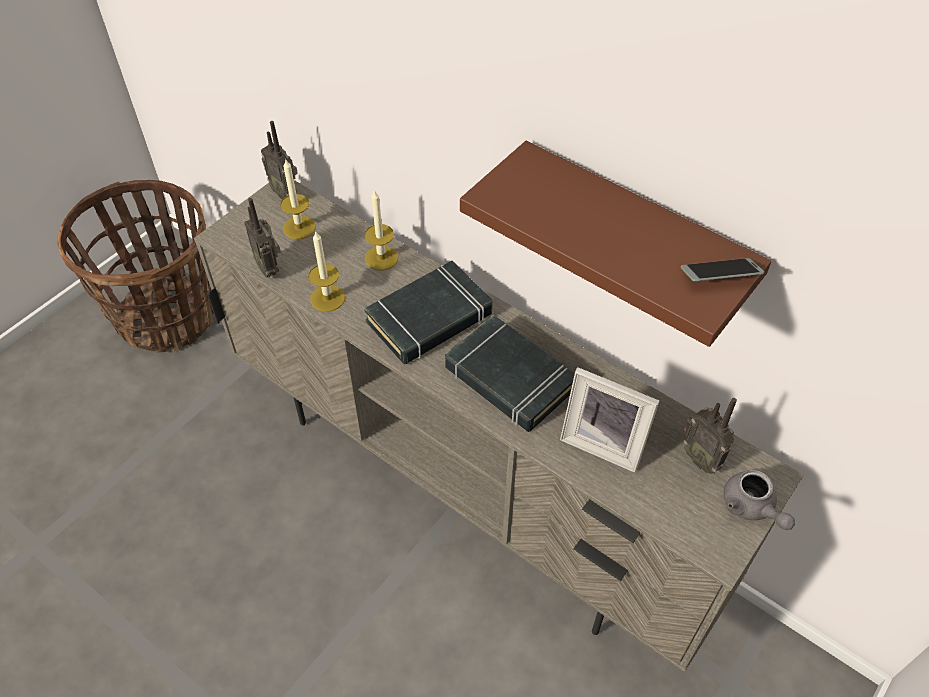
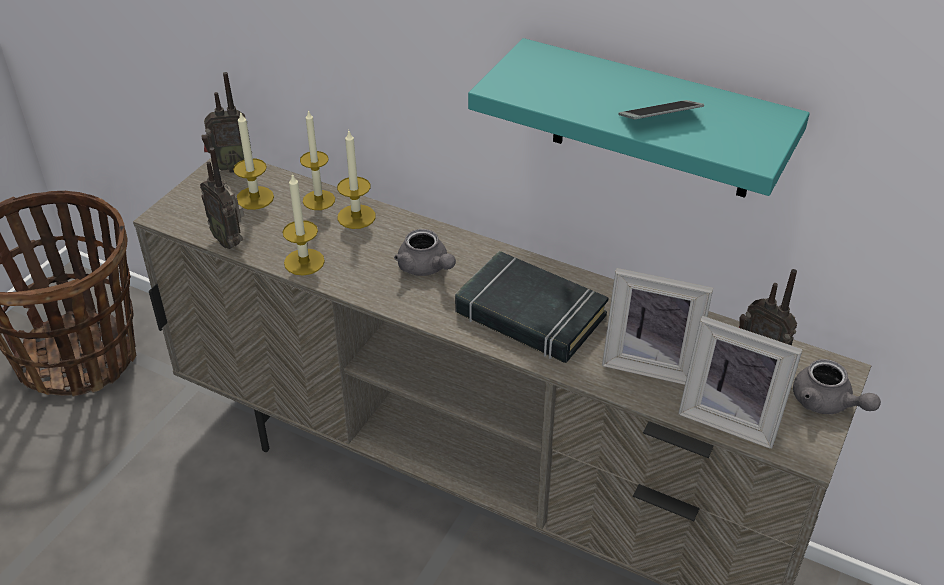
camera: 10 degrees left, 10 degrees down
radio [261,121,298,199] -> radio turned 45 degrees counterclockwise [201,72,250,173]
black book [364,261,493,364] -> grey teapot [394,229,456,276]
brown shelf [460,141,772,347] -> turquoise shelf [468,38,810,198]
phone [681,258,764,281] -> phone moved to [618,100,704,119]
none -> candle [300,110,335,210]
none -> picture frame [678,316,803,449]

